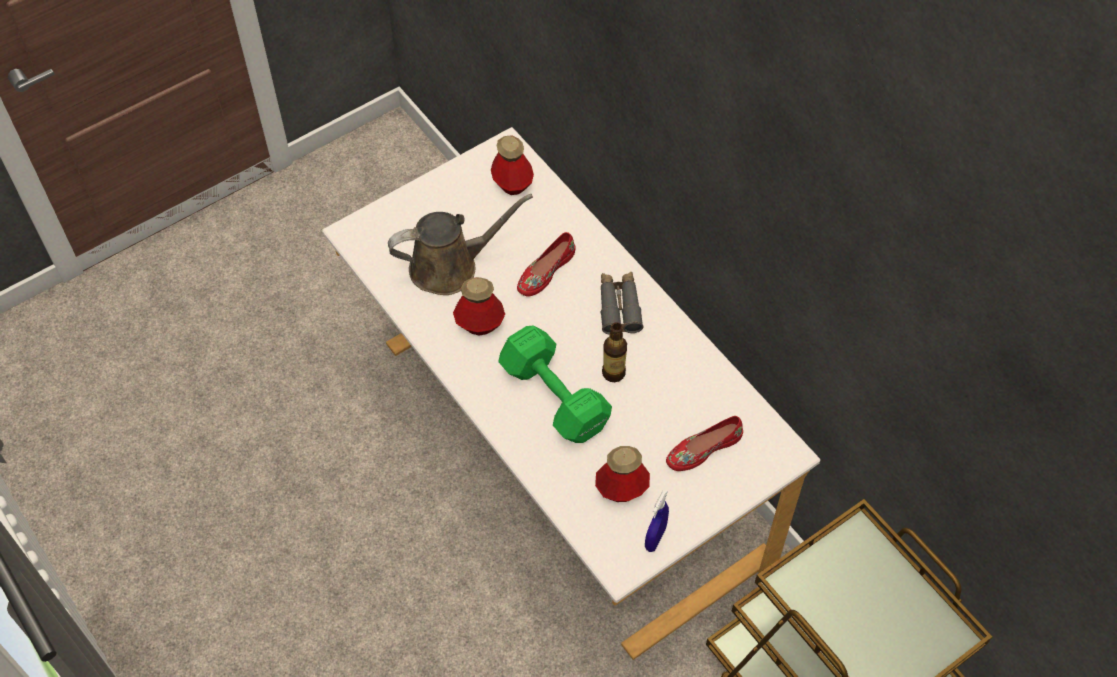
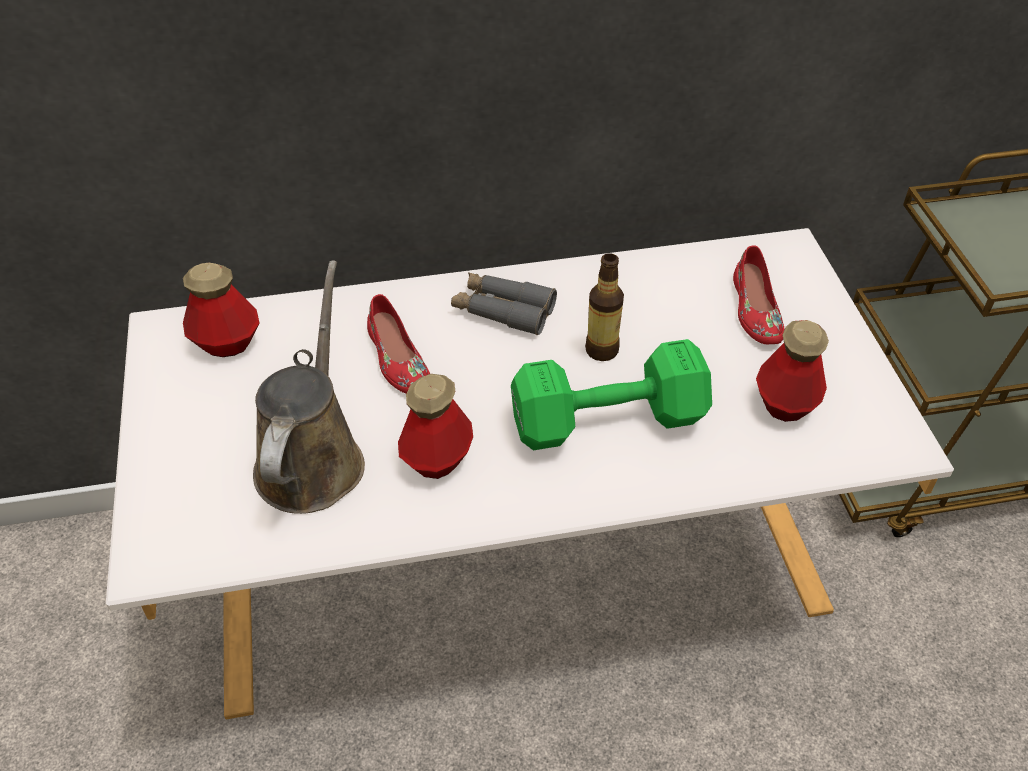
camera: 65 degrees left, 10 degrees down
blue spray bottle [645,490,669,552] -> none

